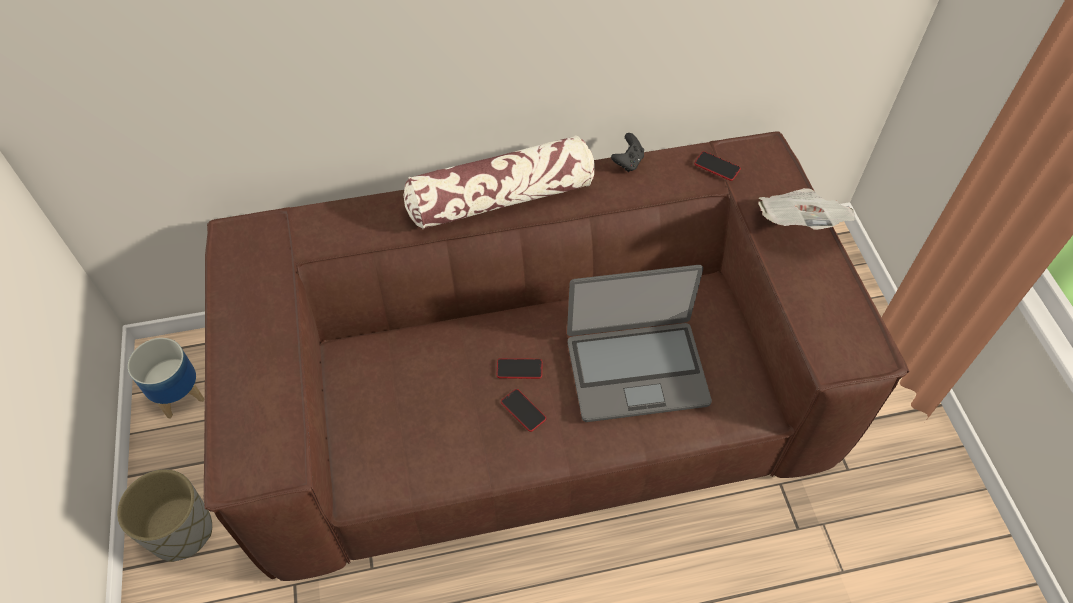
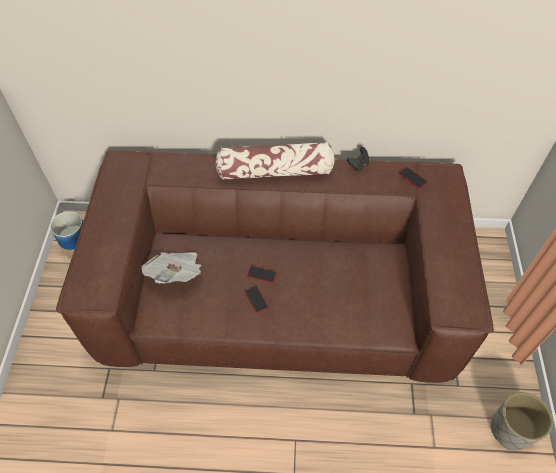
camera: 15 degrees right, 0 degrees up
grey planter [117,469,212,562] -> grey planter moved to [491,392,553,450]
laptop [567,265,712,422] -> none
newspaper [758,188,856,230] -> newspaper moved to [142,252,201,284]

